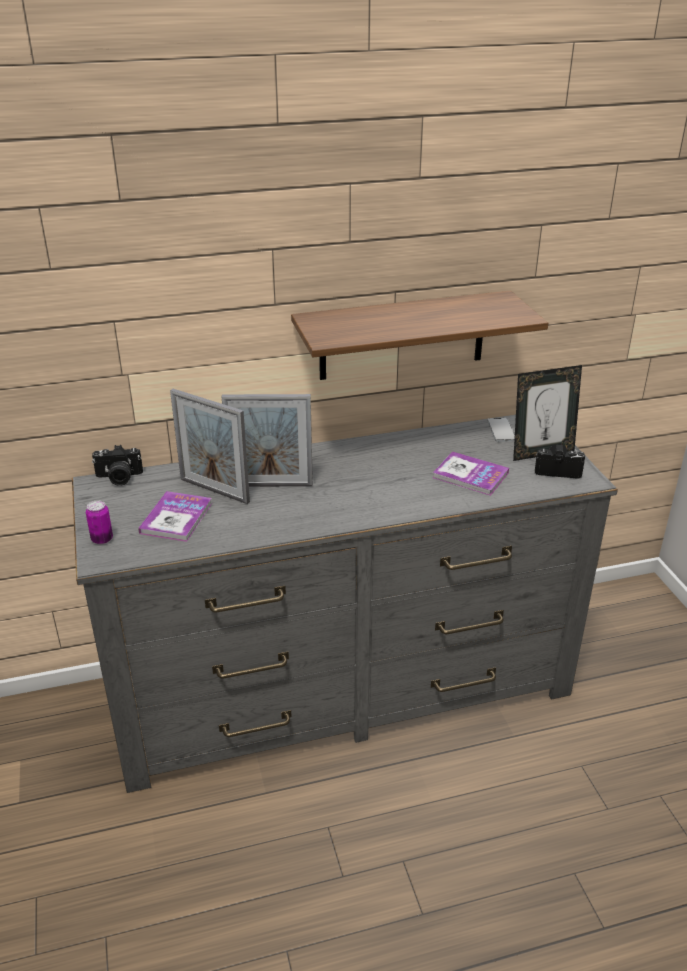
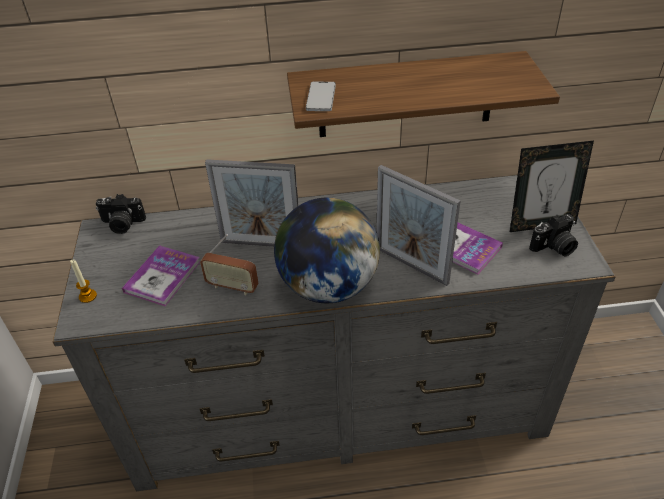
camera: 10 degrees right, 10 degrees up
can [86,501,113,544] -> candle [70,260,97,303]
picture frame [170,389,250,504] -> picture frame moved to [377,165,461,286]
phone [487,418,515,442] -> phone moved to [306,81,336,111]
camera [535,445,585,479] -> camera turned 135 degrees clockwise [529,214,578,256]
none -> radio [200,234,258,295]
none -> globe [274,198,380,303]

